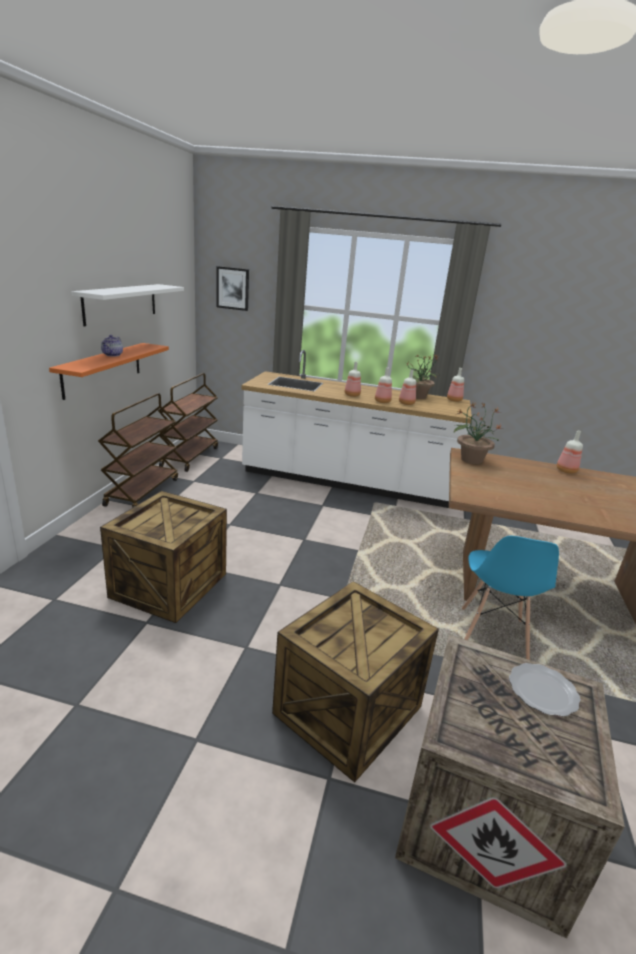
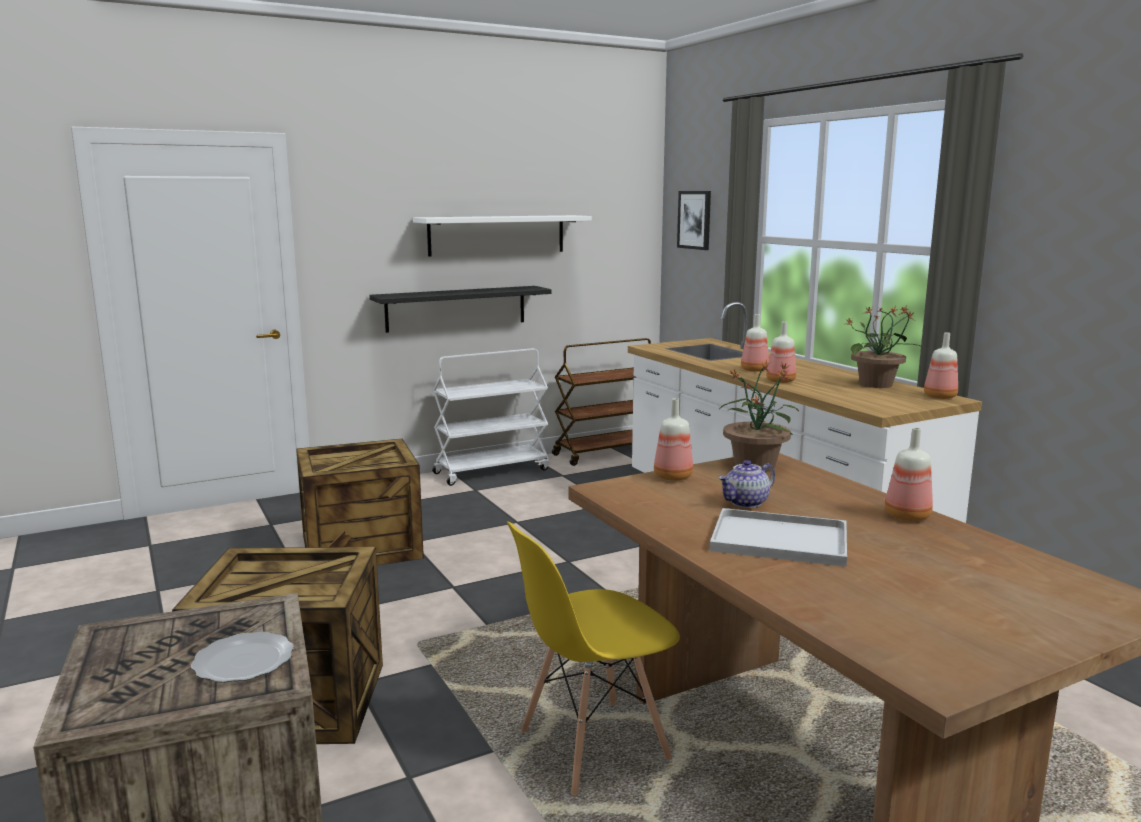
camera: 50 degrees right, 10 degrees down
orange shelf [49,343,169,400] -> black shelf [369,286,552,333]
brown cart [98,393,178,508] -> white cart [432,348,550,486]
teapot [101,335,123,357] -> teapot moved to [718,460,775,508]
bottle [399,369,416,405] -> bottle moved to [654,398,693,481]
blue chair [462,536,559,660] -> yellow chair [507,521,680,796]
none -> white tray [710,508,847,567]

